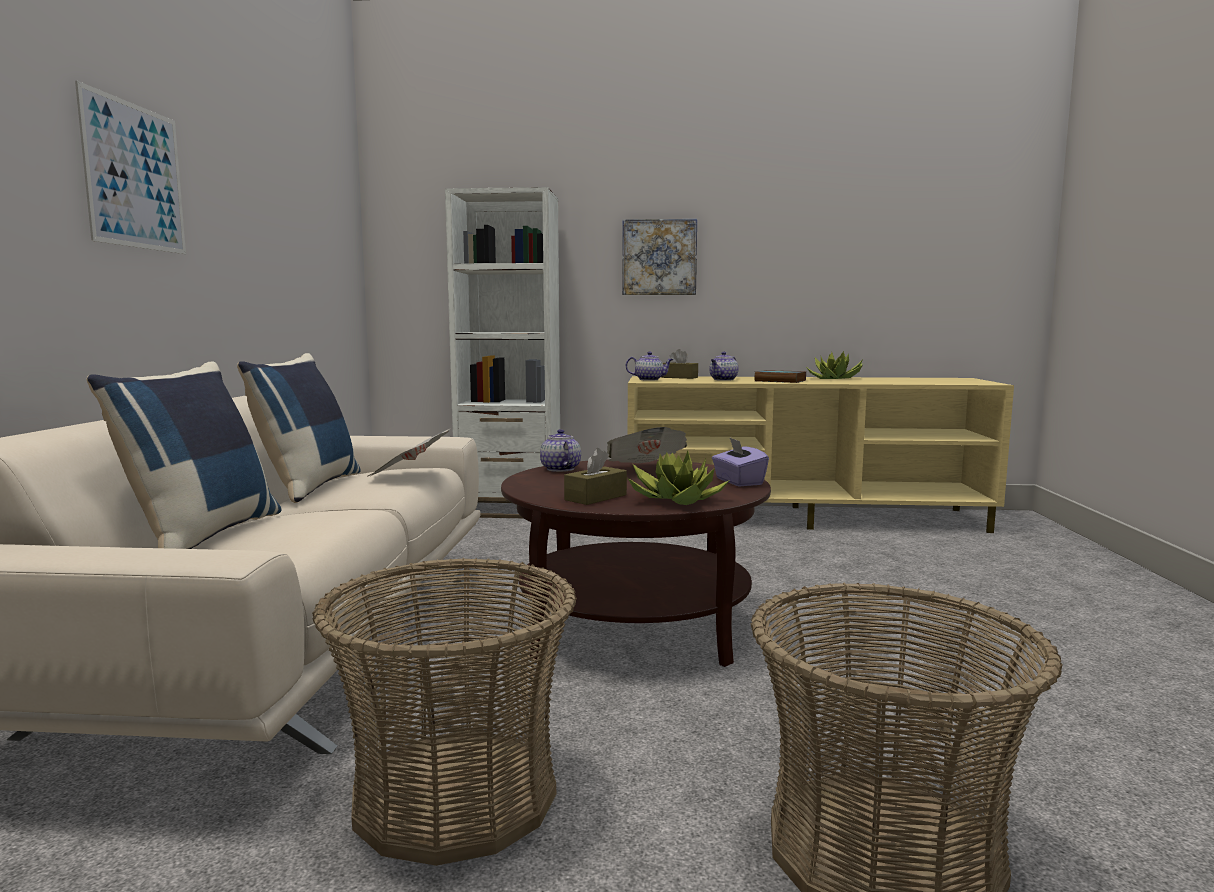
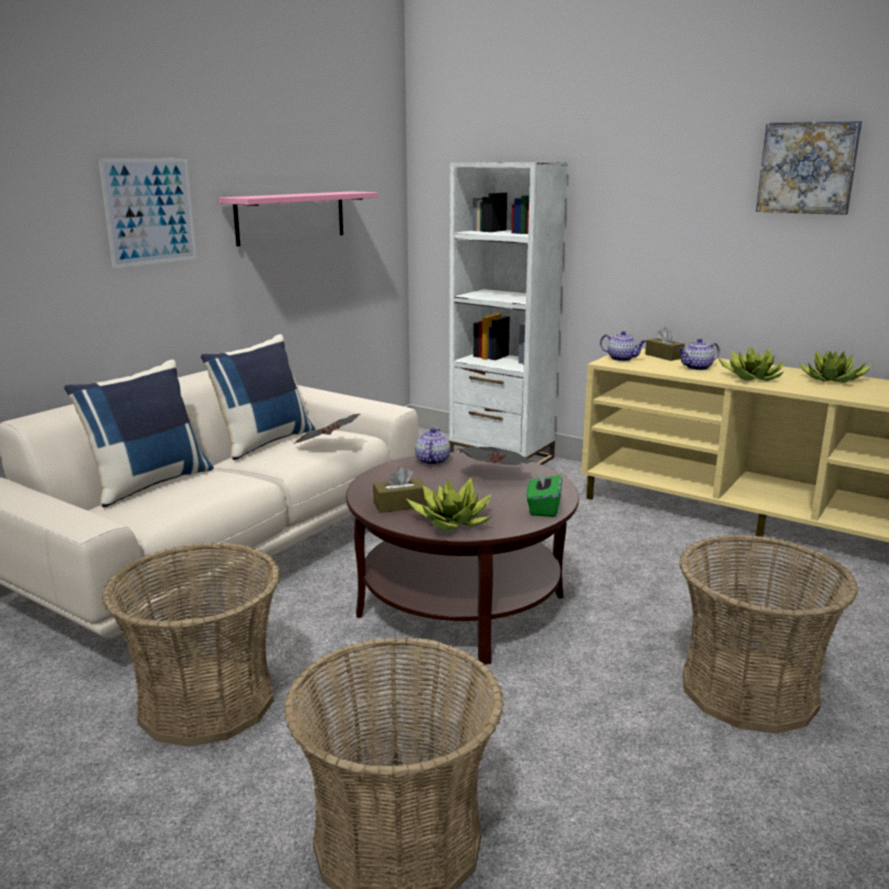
camera: 30 degrees right, 10 degrees up
picture [622,219,697,295] -> picture moved to [756,120,862,215]
purple tissue box [712,437,769,487] -> green tissue box [526,467,562,517]
book [754,370,806,383] -> potted plant [718,347,785,381]
none -> pink shelf [219,192,378,246]
none -> basket [679,535,858,734]

